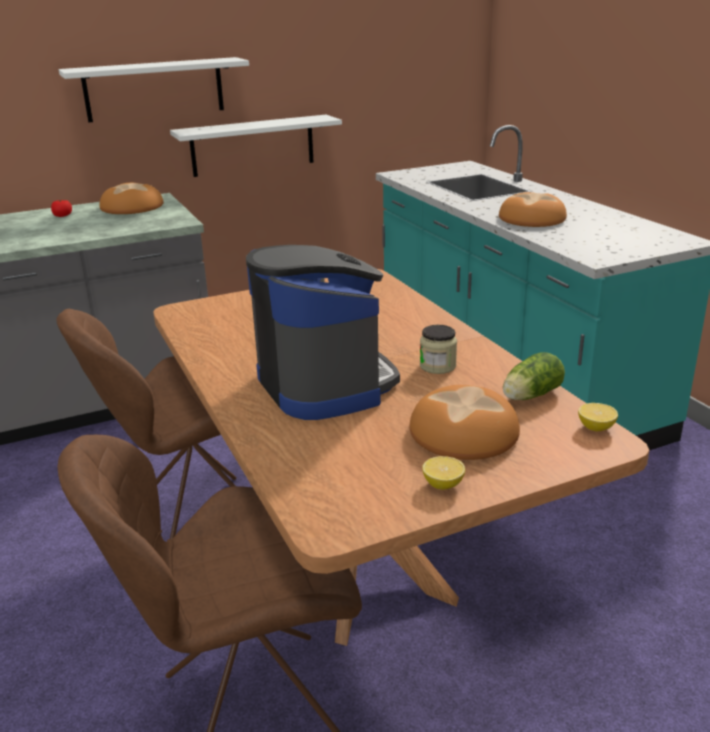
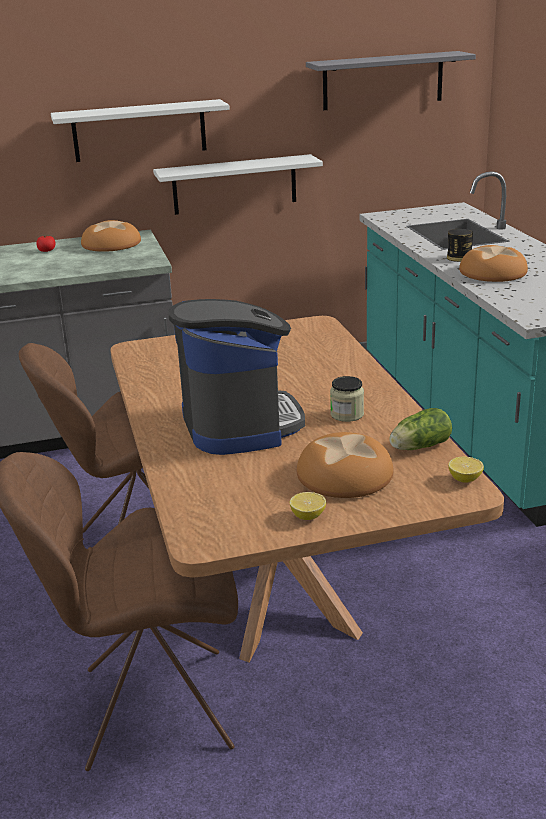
camera: 10 degrees right, 0 degrees up
none -> grey shelf [306,51,476,110]
none -> can [447,229,473,262]

